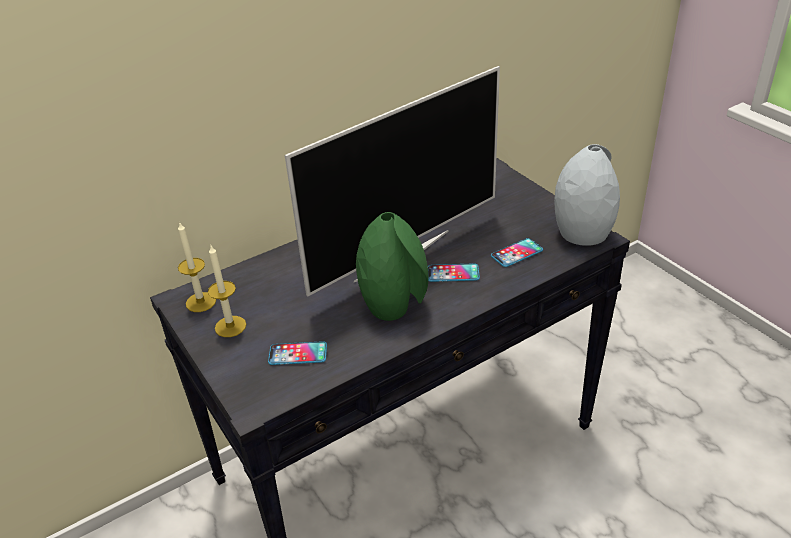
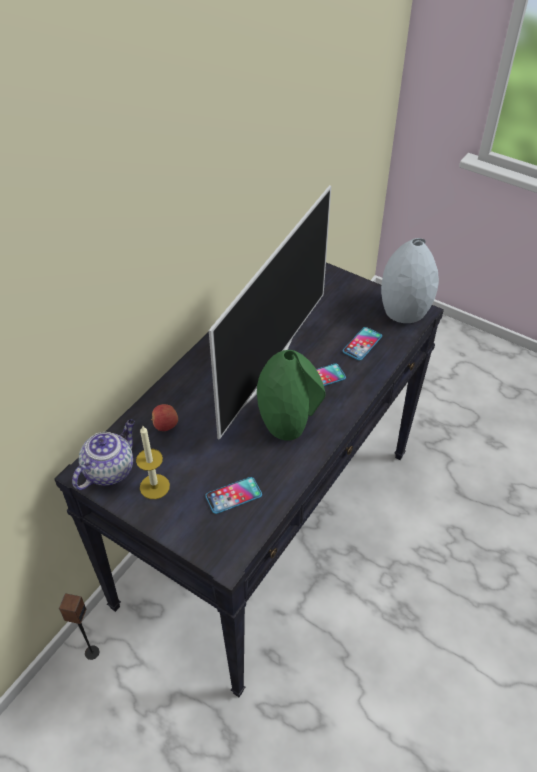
camera: 25 degrees left, 10 degrees up
candle [178,221,216,312] -> teapot [72,419,135,490]
none -> speaker [59,594,99,660]
none -> apple [151,404,178,431]

